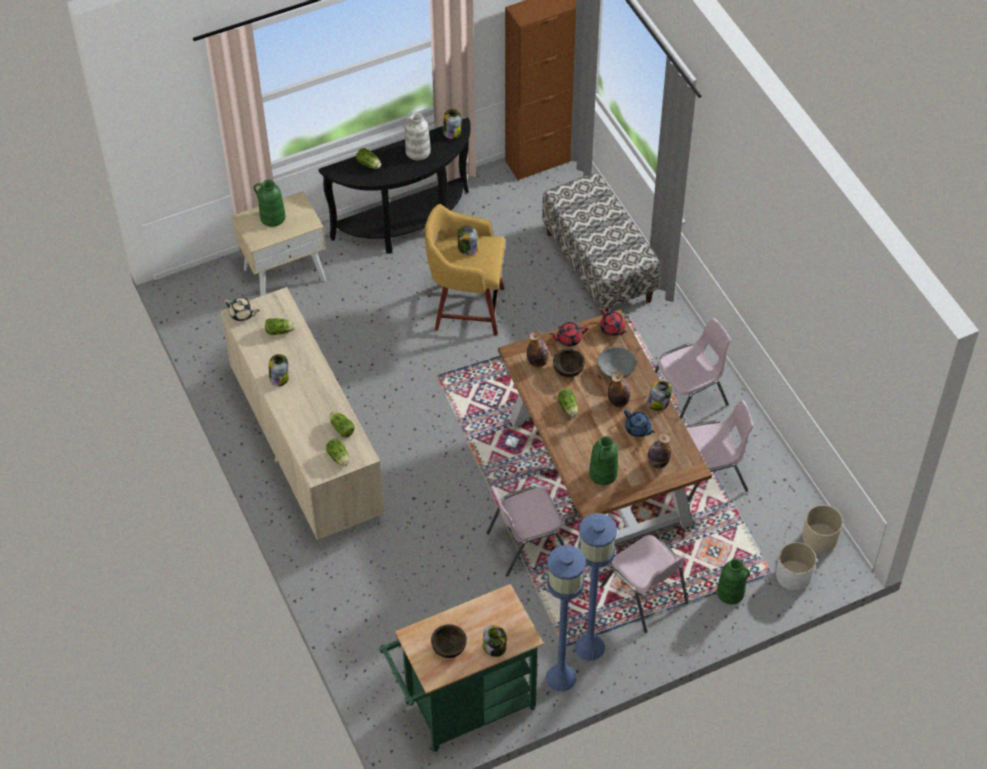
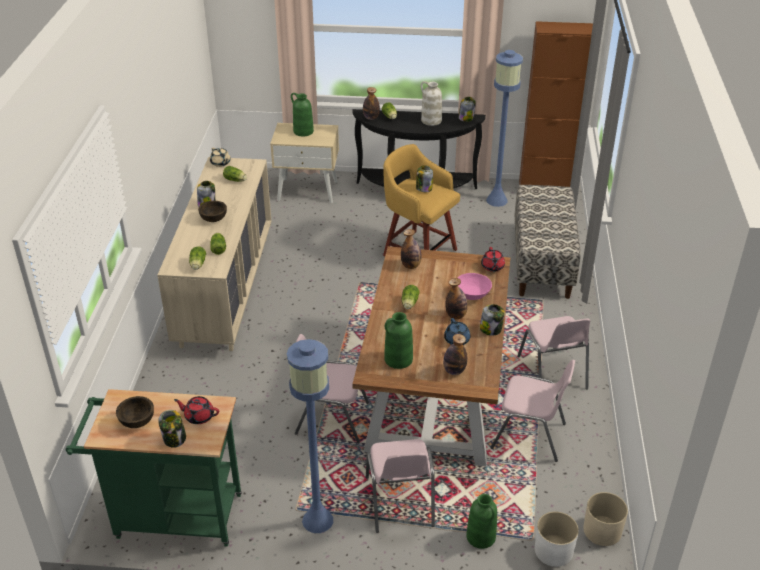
camera: 30 degrees right, 15 degrees down
blue floor lamp [546,545,586,692] -> blue floor lamp moved to [486,50,523,207]
red teapot [549,322,588,346] -> red teapot moved to [174,396,219,424]
brown bowl [553,349,585,377] -> brown bowl moved to [198,201,227,222]
grey bowl [597,347,636,378] -> pink bowl [458,273,492,300]
pink chair [655,318,731,420] -> pink chair turned 75 degrees clockwise [517,316,590,390]
none -> bottle [363,87,380,120]

